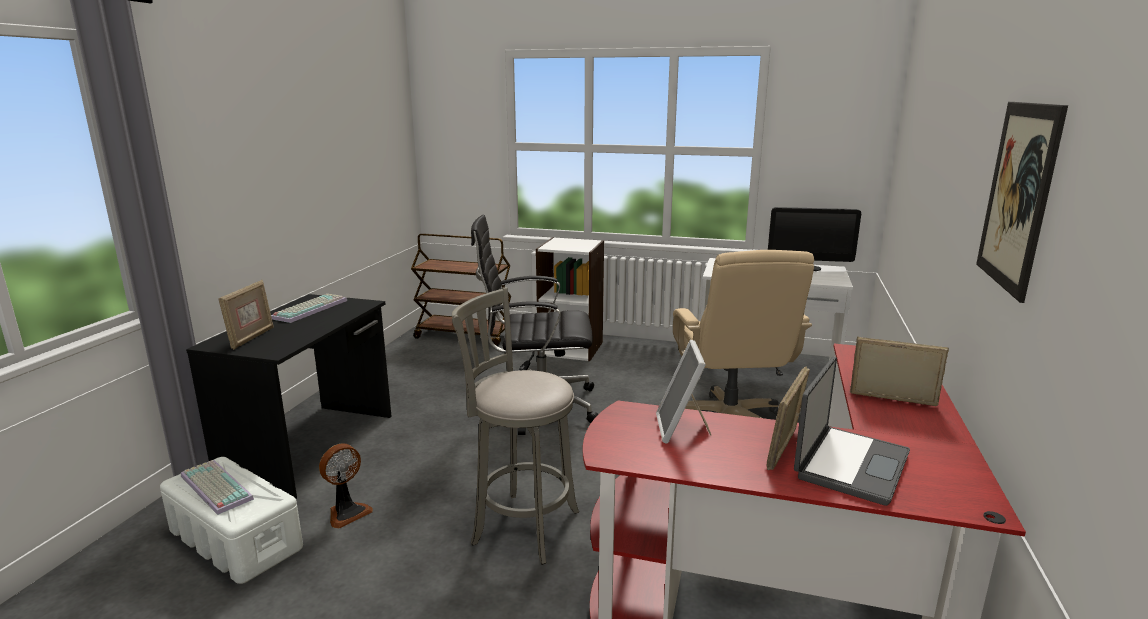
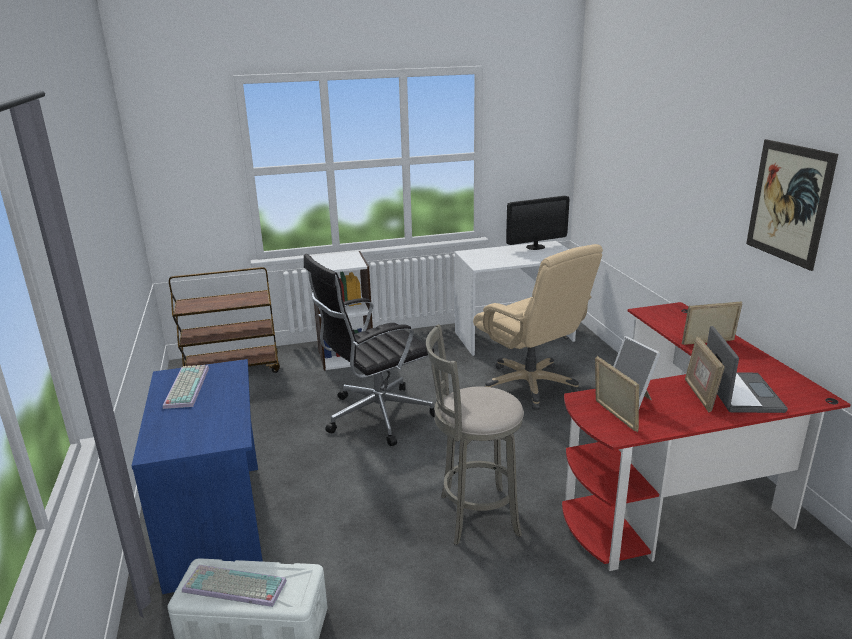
camera: 30 degrees left, 5 degrees up
black desk [186,294,391,499] -> blue desk [132,359,263,594]
picture frame [218,280,274,350] -> picture frame moved to [595,356,639,432]
fan [319,443,373,528] -> none

